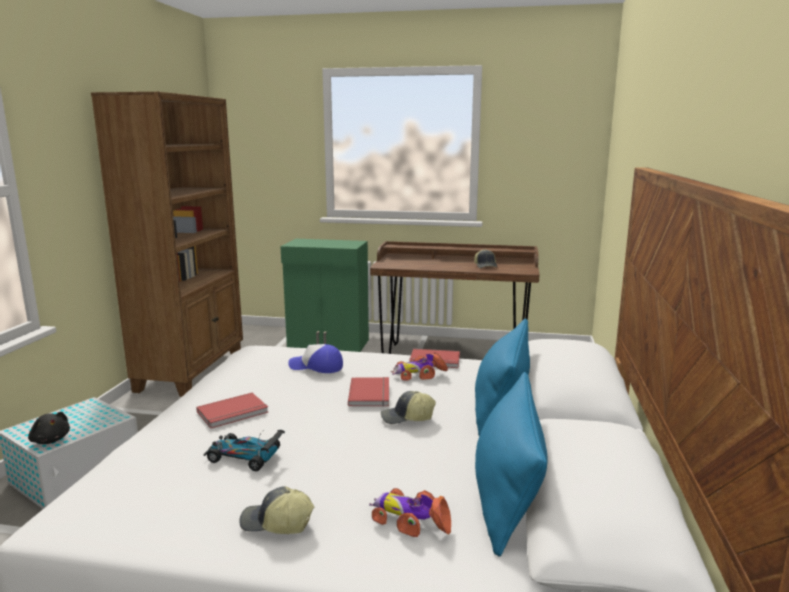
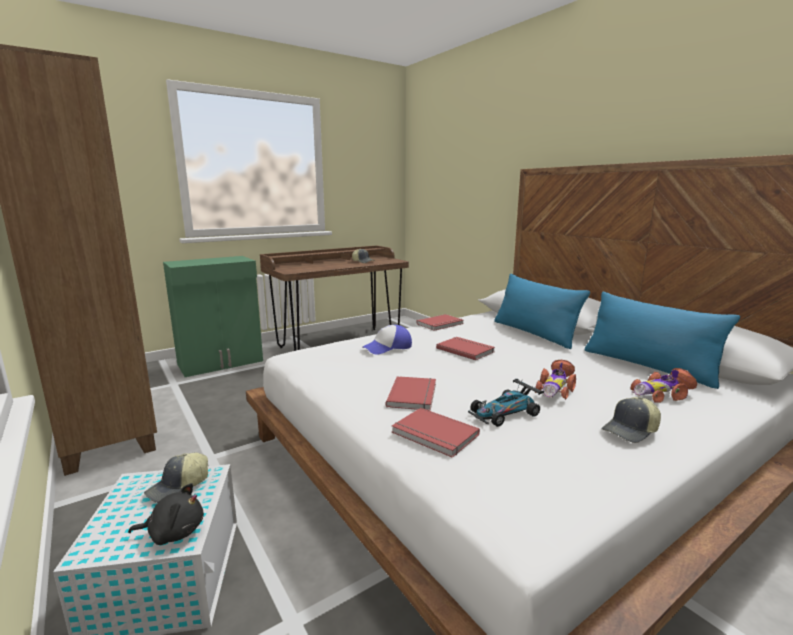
camera: 45 degrees left, 0 degrees up
cap [381,391,436,424] -> cap moved to [144,453,208,503]
toy car [391,353,448,381] -> toy car moved to [535,360,576,400]
none -> red book [392,408,480,458]

